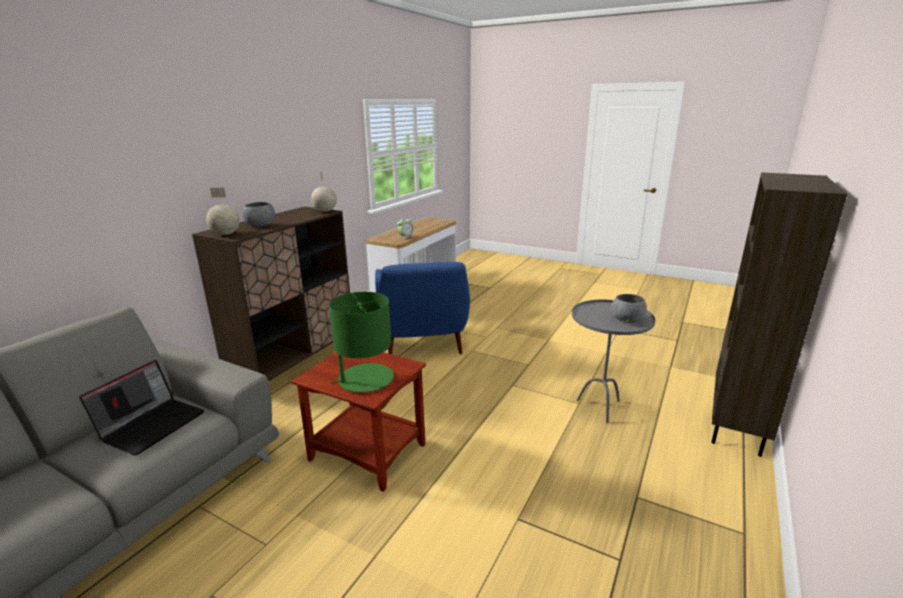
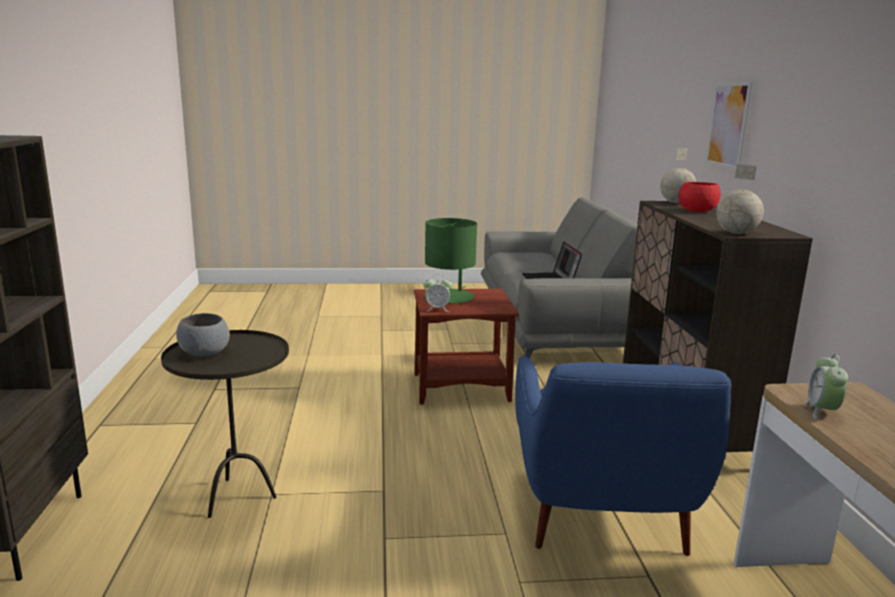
camera: 145 degrees right, 5 degrees down
grey bowl [242,202,275,227] -> red bowl [679,182,721,212]
blue armchair [375,262,470,354] -> blue armchair turned 135 degrees counterclockwise [515,356,731,556]
grey side table [572,300,655,423] -> brown side table [161,330,289,518]
none -> alarm clock [423,278,452,312]
none -> picture [705,82,753,170]

